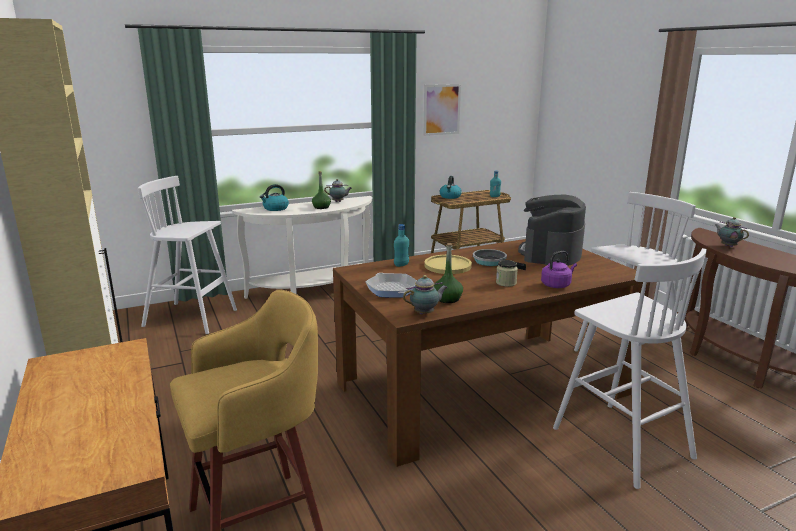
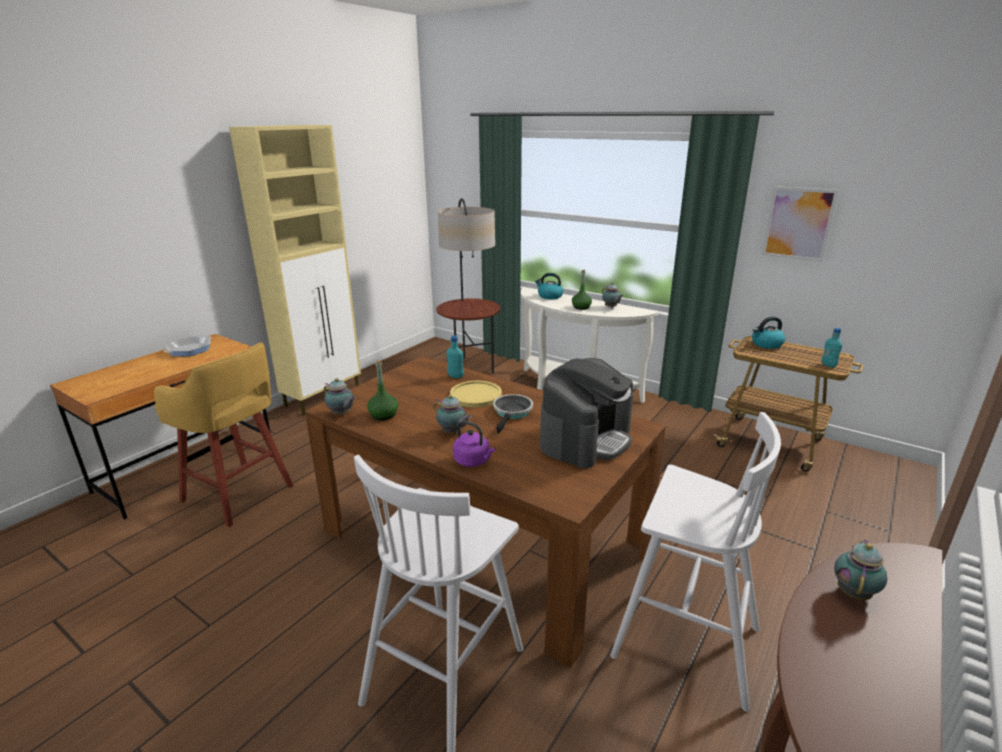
camera: 60 degrees right, 5 degrees up
white stool [138,176,237,334] -> floor lamp [436,198,501,373]
frying pan [365,273,417,298] -> frying pan moved to [164,336,212,356]
jar [496,260,518,287] -> teapot [433,395,471,434]
coffee machine [518,194,586,266] -> coffee machine turned 135 degrees clockwise [540,358,634,468]

